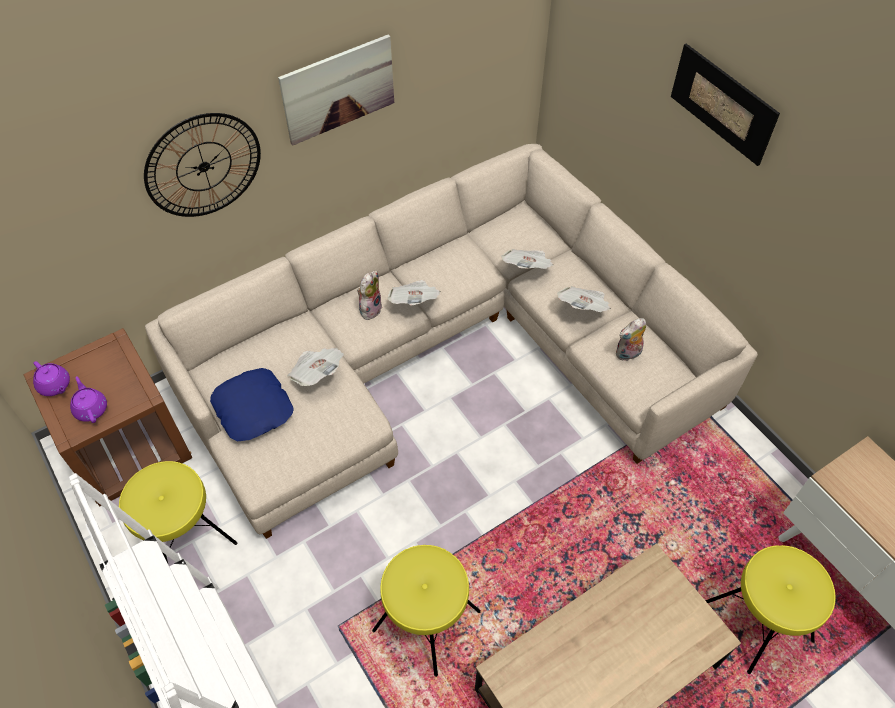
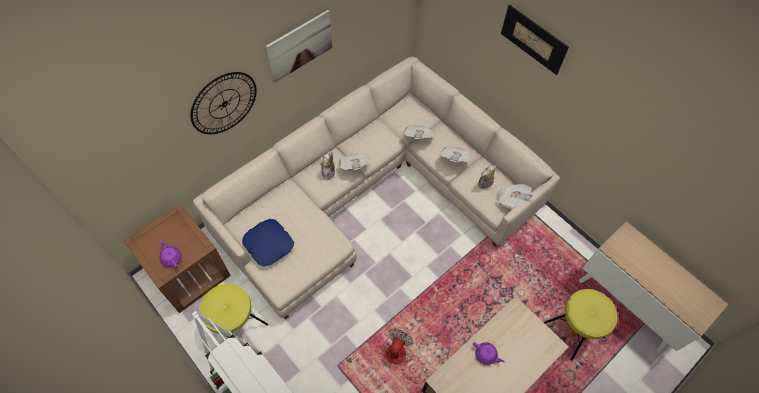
camera: 10 degrees left, 5 degrees up
purple teapot [33,361,70,396] -> purple teapot moved to [473,342,505,365]
newspaper [287,348,344,386] -> newspaper moved to [496,183,533,209]
yellow stool [372,545,481,677] -> fan [346,329,413,369]

